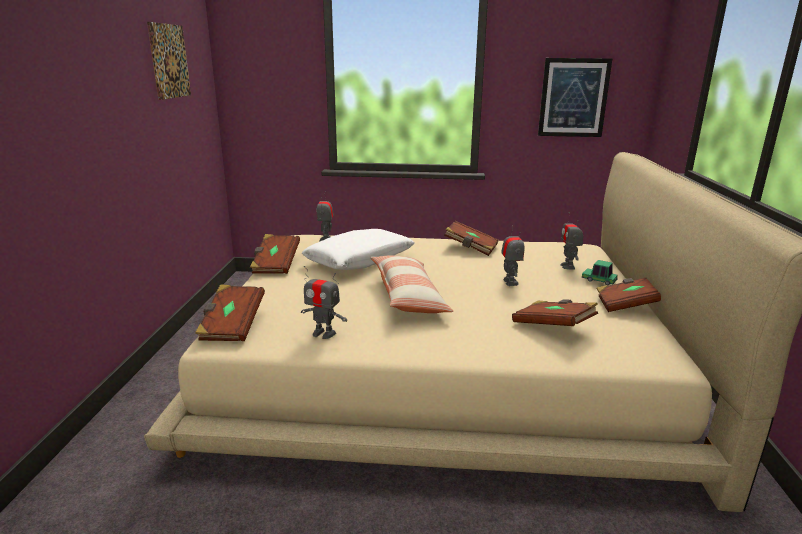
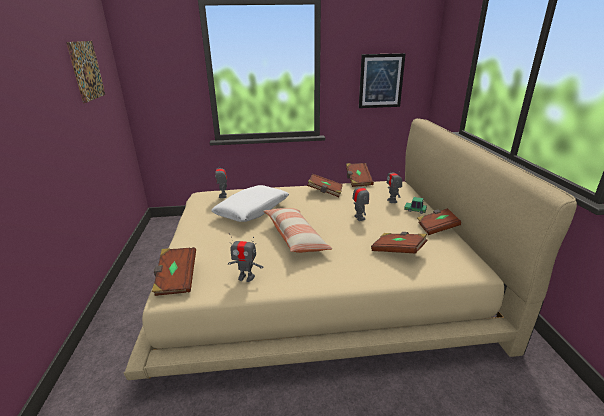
camera: 10 degrees left, 5 degrees up
brown book [250,234,300,274] -> brown book moved to [346,163,374,187]

